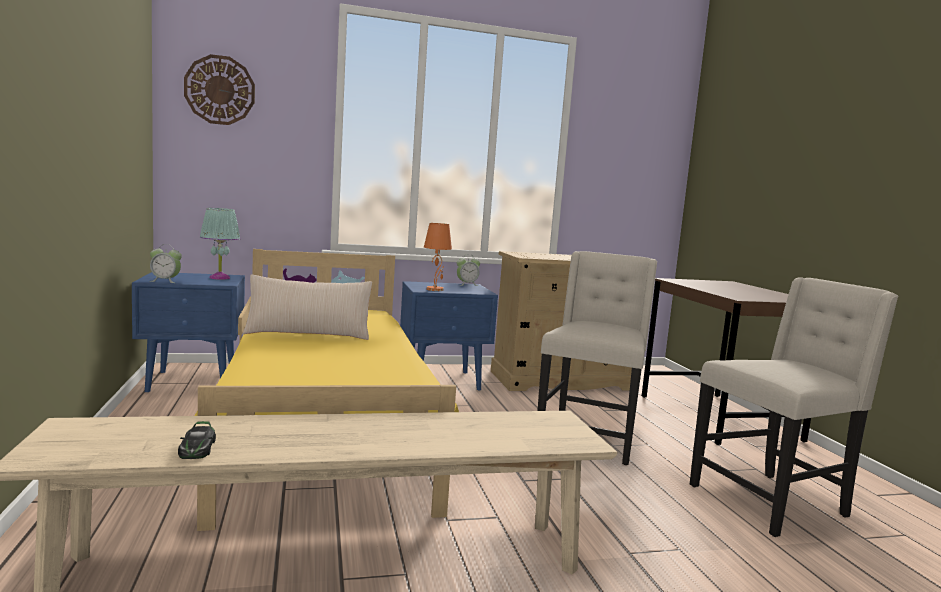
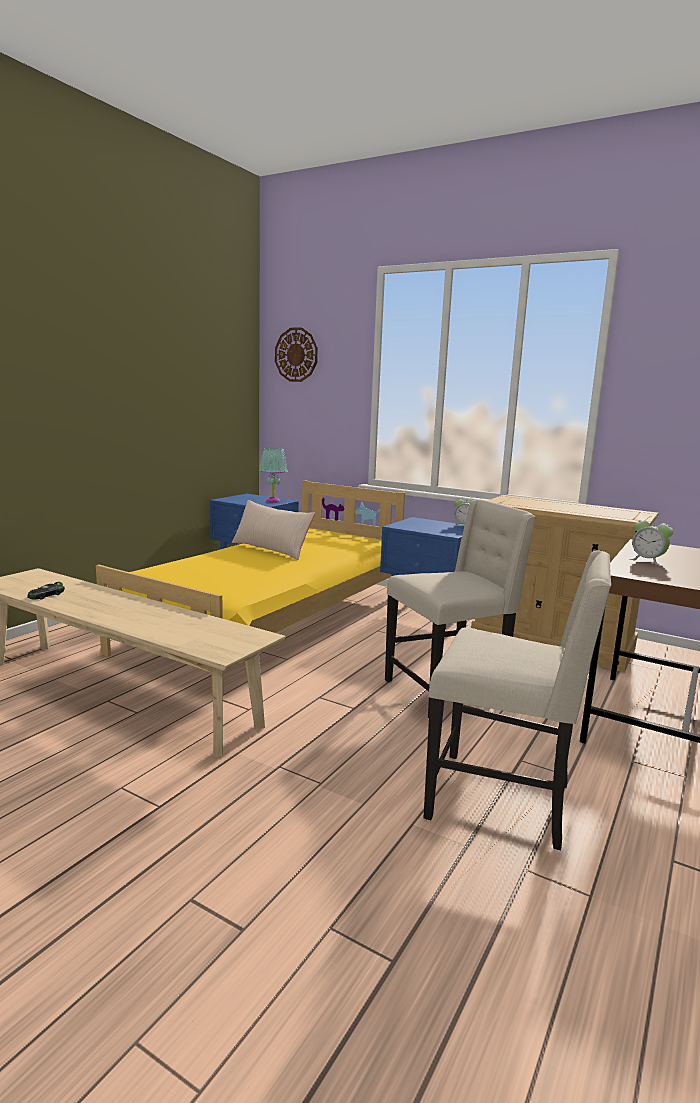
camera: 45 degrees right, 5 degrees up
alarm clock [150,244,182,283] -> alarm clock moved to [630,516,673,566]
orange table lamp [424,223,452,291] -> none

